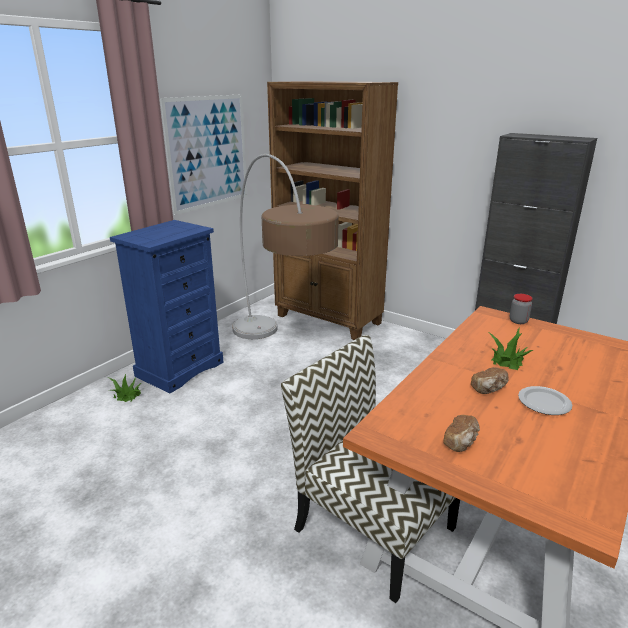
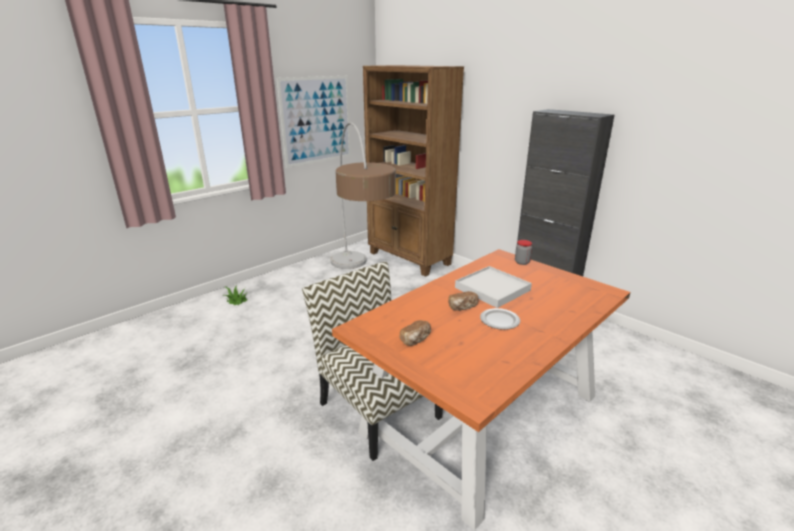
camera: 10 degrees right, 0 degrees up
blue dresser [110,220,224,394] -> none
potted plant [487,328,533,370] -> white tray [455,266,532,308]

